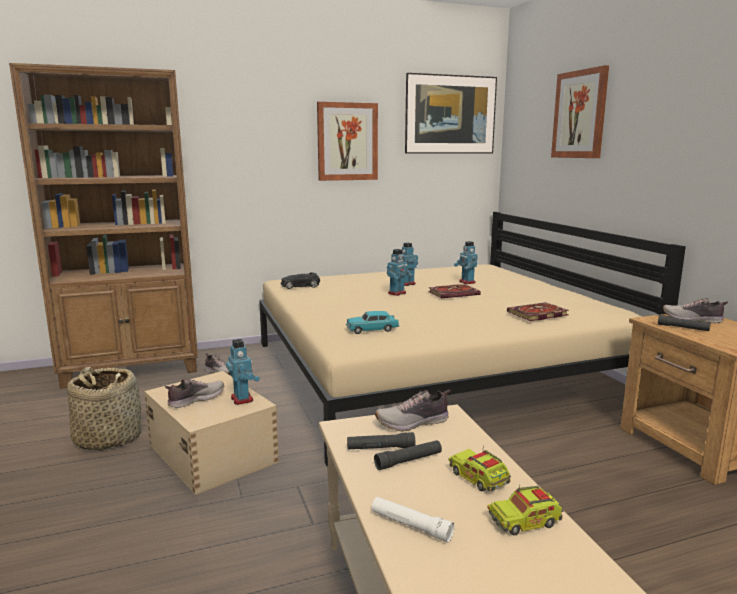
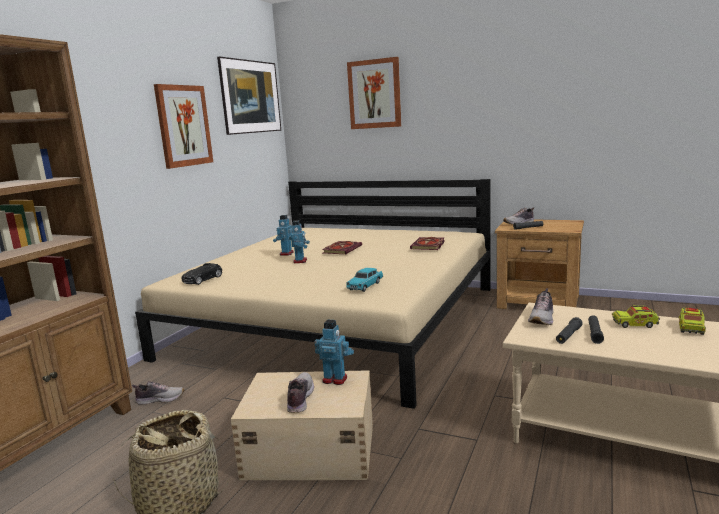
camera: 45 degrees left, 0 degrees up
white flashlight [372,497,454,542] -> none
toy robot [454,241,478,284] -> none

